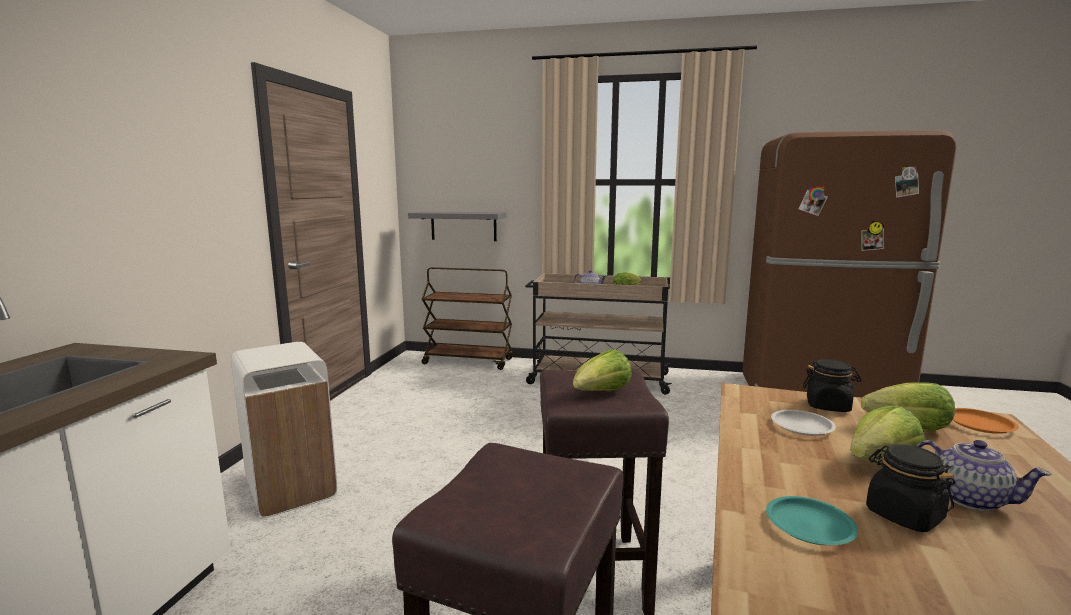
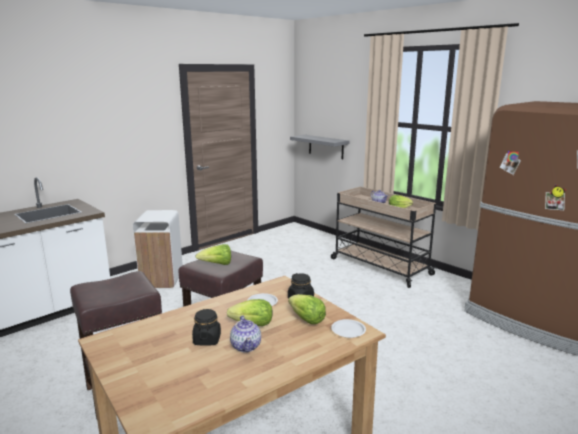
camera: 35 degrees right, 5 degrees up
brown cart [422,267,513,370] -> none
turquoise plate [766,496,858,545] -> none
orange plate [953,408,1019,434] -> white plate [331,319,366,338]

